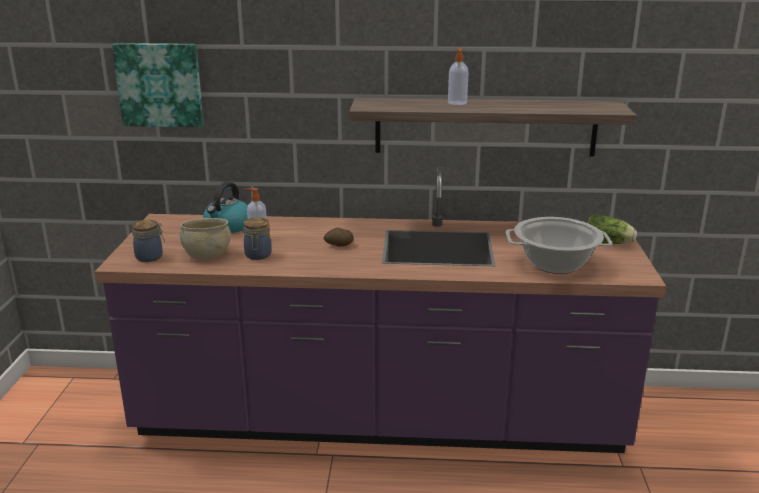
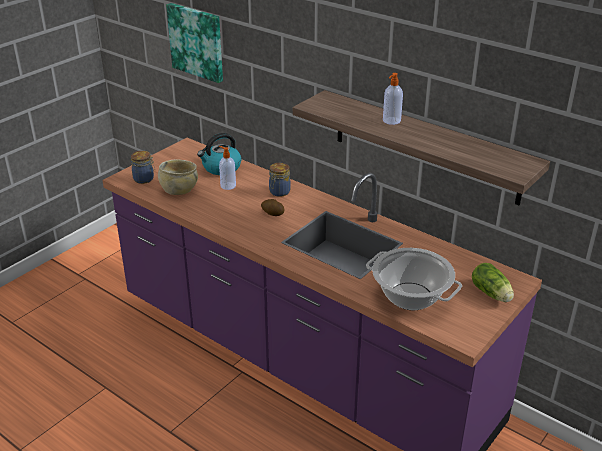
camera: 35 degrees right, 10 degrees up
jar [243,217,271,260] -> jar moved to [269,163,291,197]

